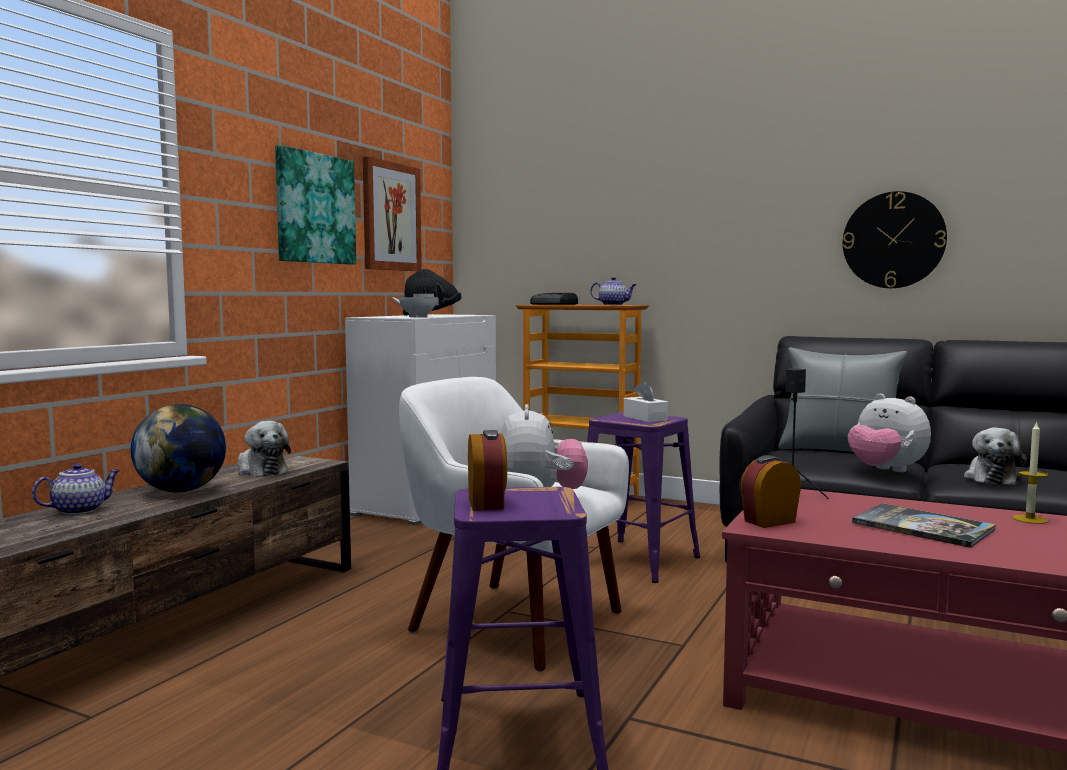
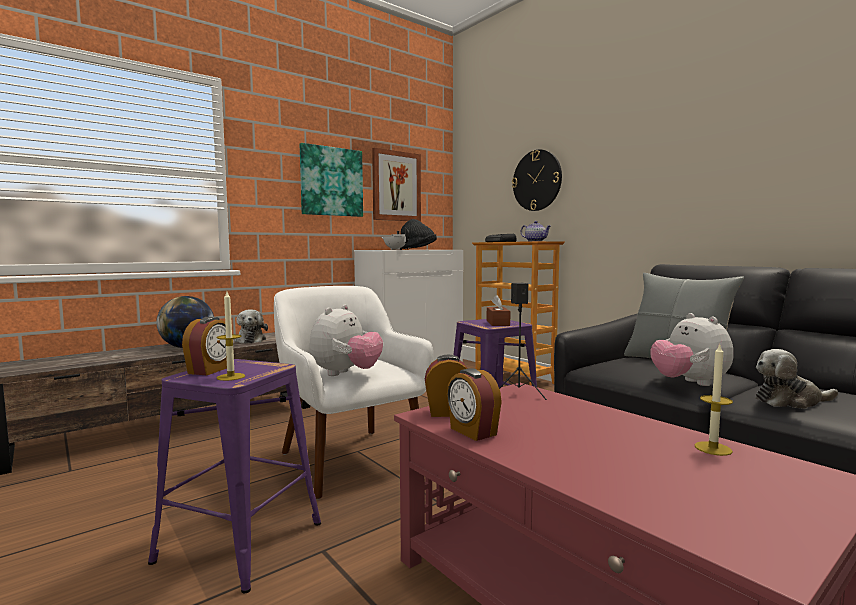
camera: 25 degrees right, 0 degrees up
teapot [32,463,120,515] -> none
white tissue box [624,381,668,422] -> brown tissue box [487,295,510,326]
wall clock [843,191,947,288] -> wall clock moved to [512,149,562,211]
book [852,503,996,548] -> none
plush toy [964,427,1027,485] -> plush toy turned 45 degrees clockwise [756,349,838,409]
none -> candle [216,292,245,381]
none -> alarm clock [447,368,502,441]

